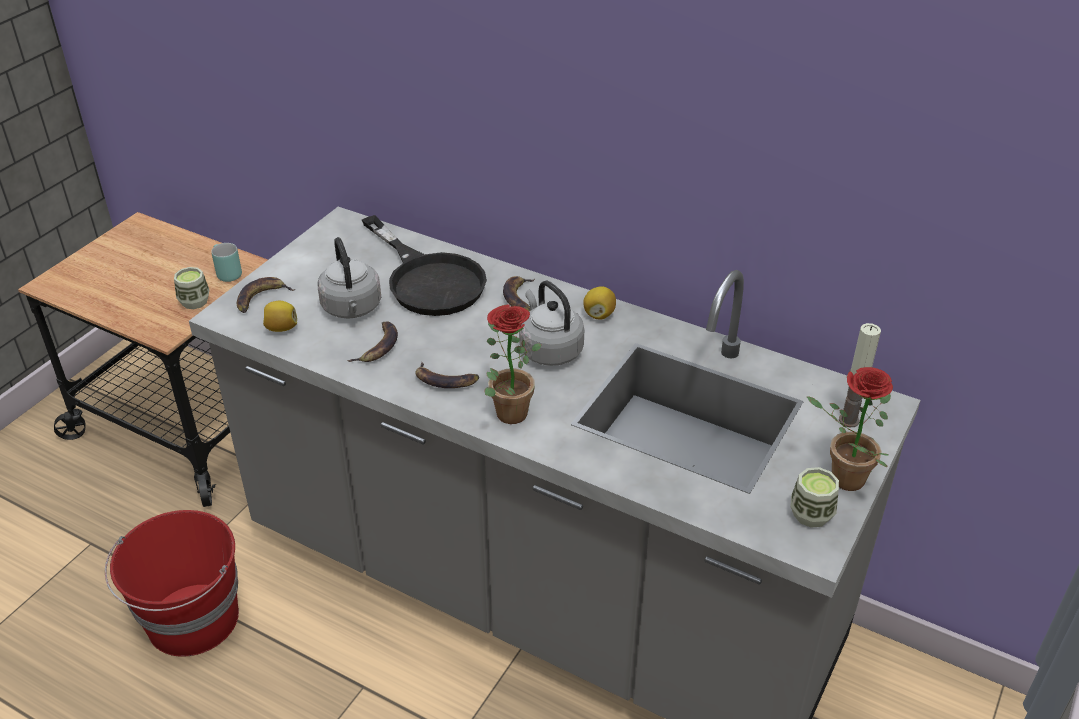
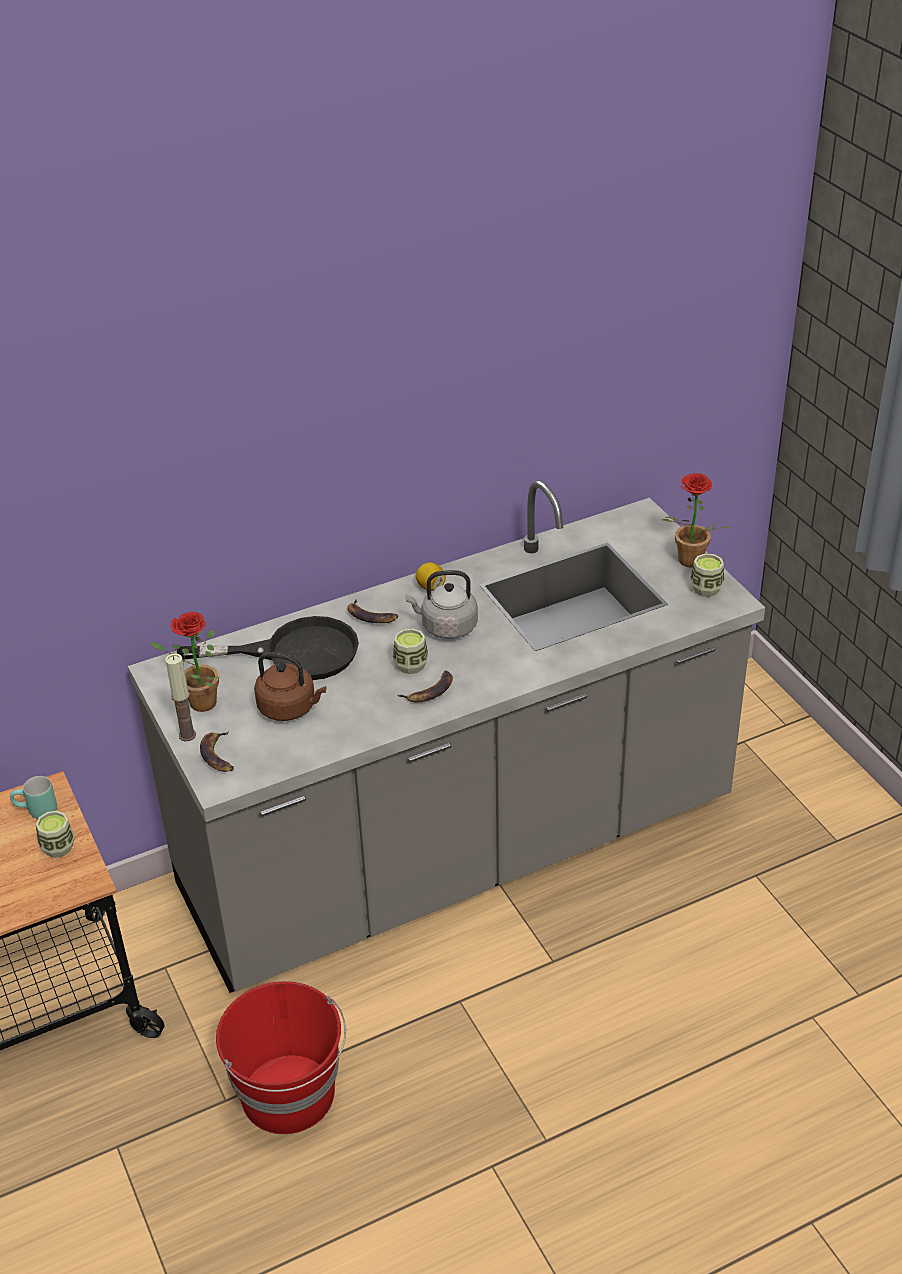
camera: 55 degrees left, 0 degrees up
lemon [263,301,297,332] -> none
grey kettle [317,237,381,319] -> brown kettle [254,652,326,721]
banana [347,321,398,362] -> none
potted plant [485,304,542,424] -> potted plant moved to [150,612,220,712]
candle [839,323,881,427] -> candle moved to [165,654,196,742]
none -> cup [393,628,428,674]

